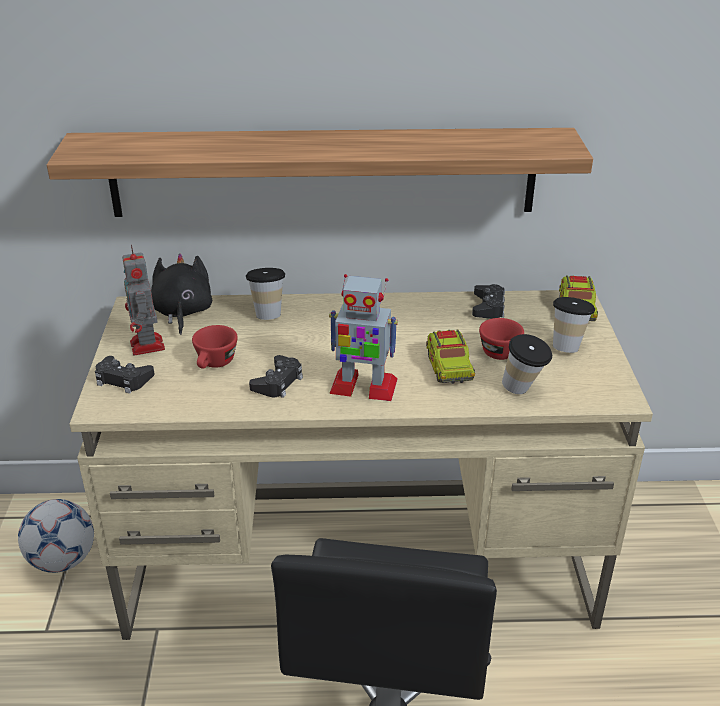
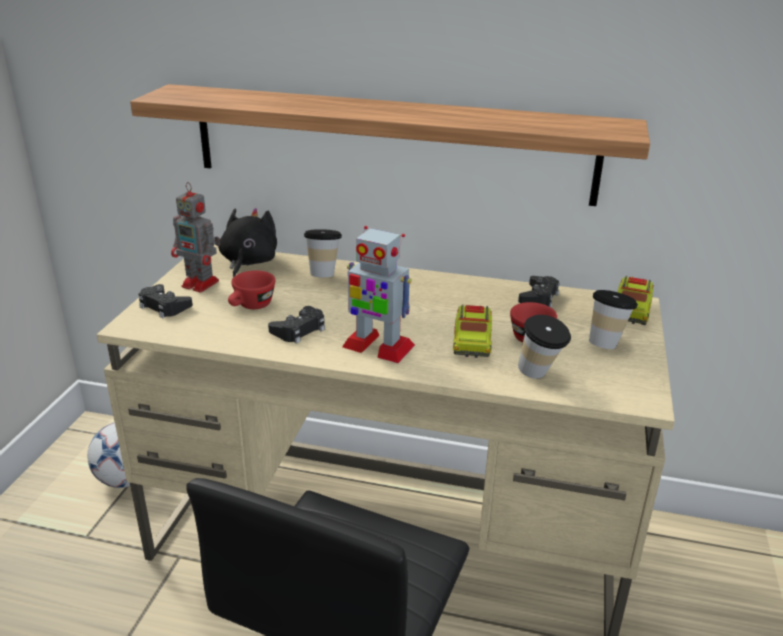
camera: 15 degrees right, 5 degrees down
toy robot [122,245,165,355] -> toy robot turned 60 degrees counterclockwise [171,182,220,292]

